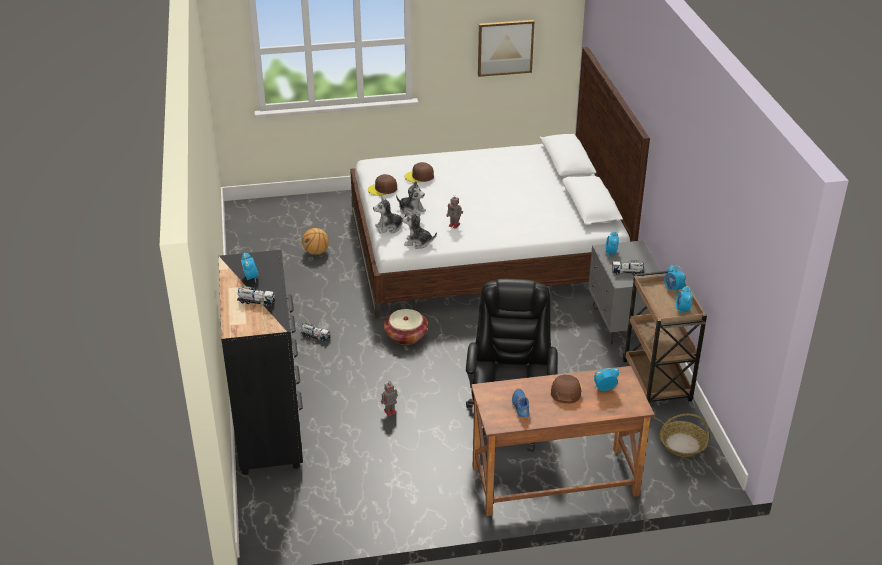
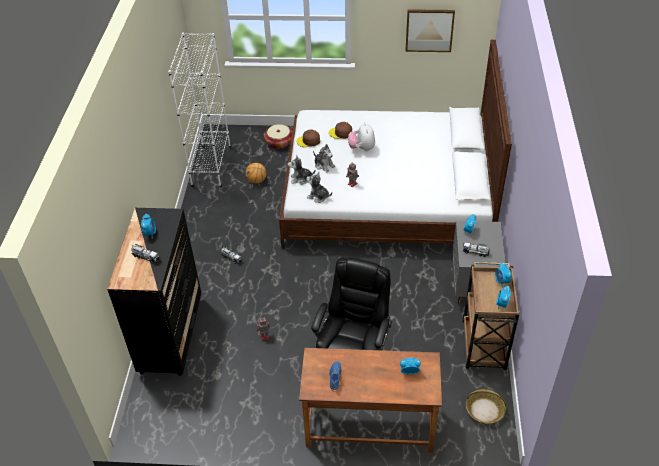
camera: 15 degrees right, 10 degrees up
basket [384,309,428,345] -> basket moved to [264,124,292,149]
brown cap [551,375,582,403] -> none
none -> white bookcase [168,33,231,188]
none -> plush toy [348,123,375,151]

